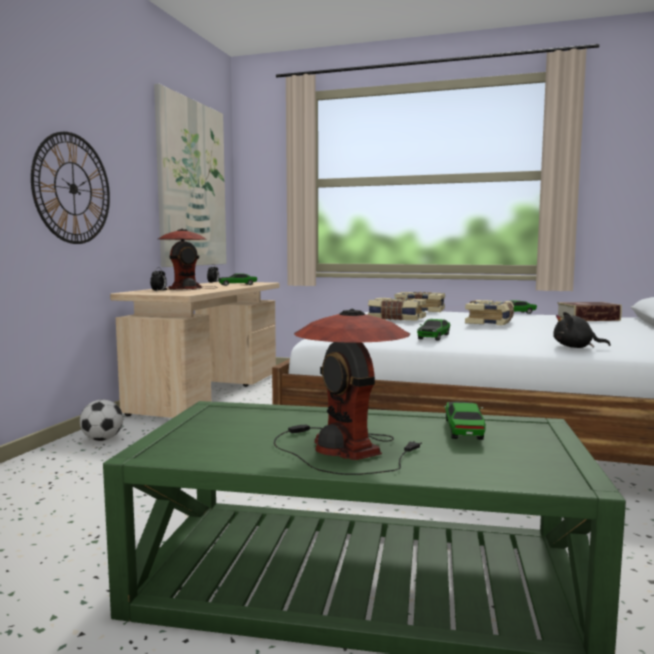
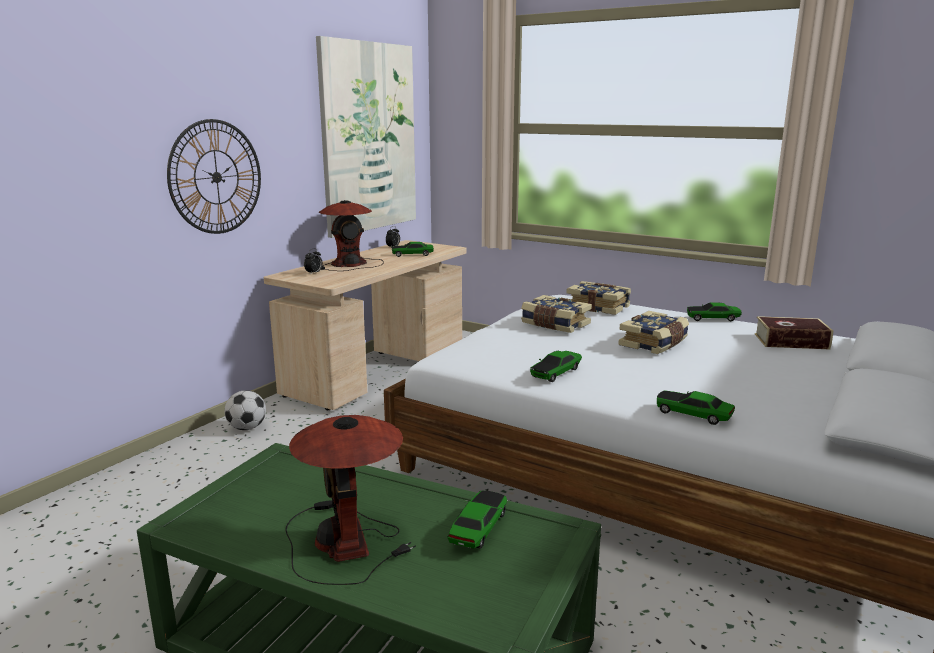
camera: 15 degrees right, 10 degrees up
black plush toy [554,312,611,348] -> toy car [657,390,735,425]

